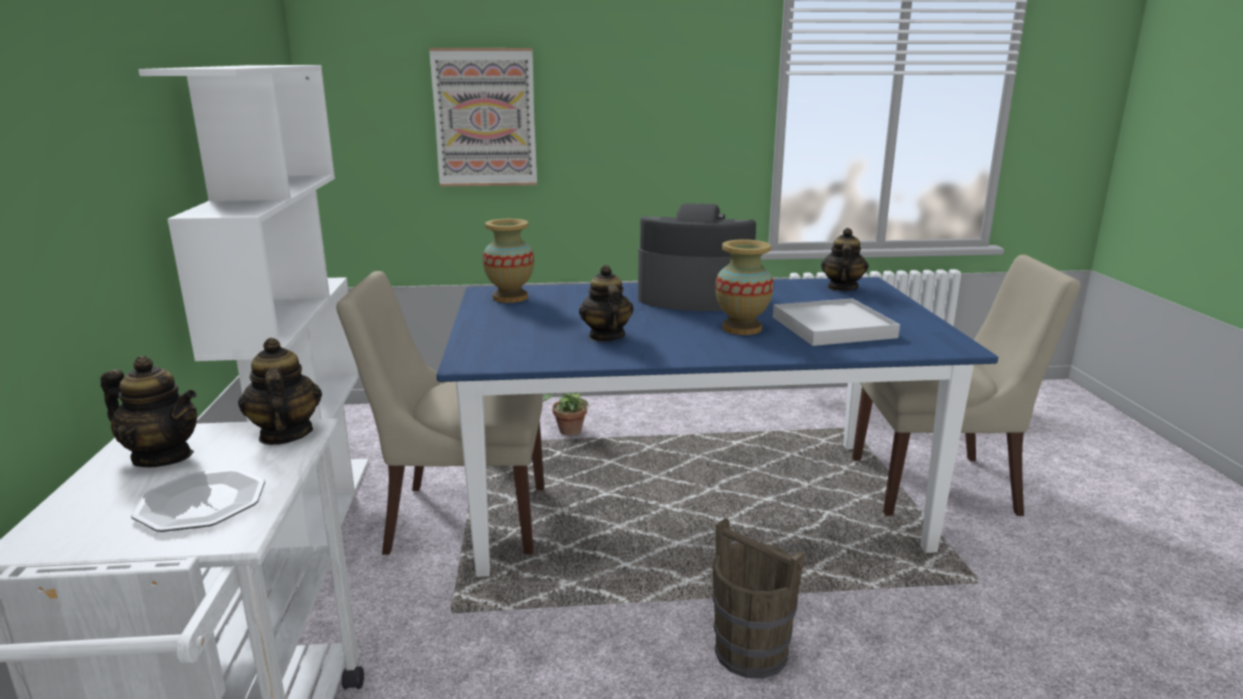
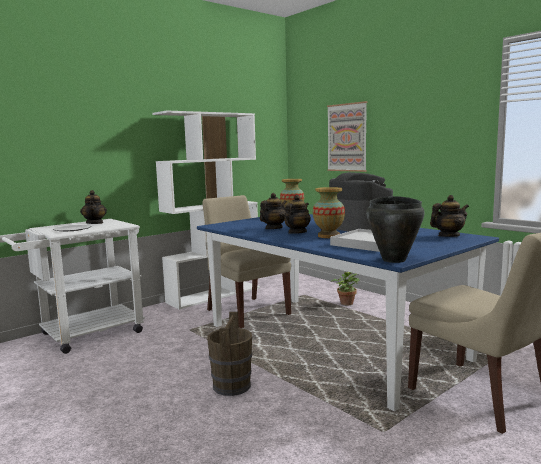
camera: 55 degrees right, 10 degrees down
teapot [238,338,322,445] -> teapot moved to [284,195,311,234]
none -> black cooking pot [366,196,425,263]

